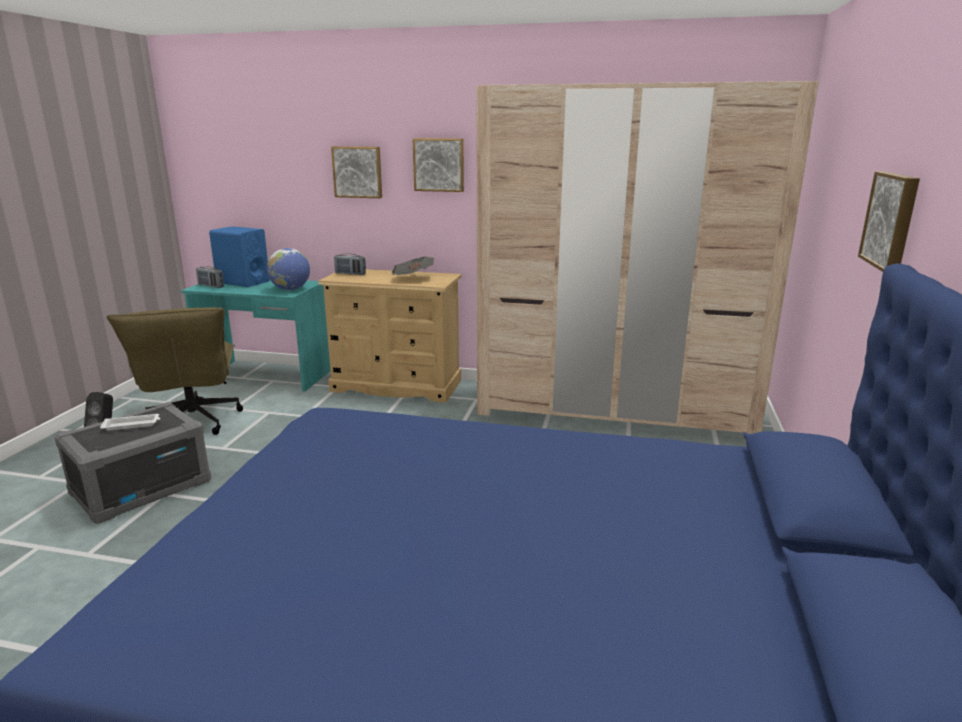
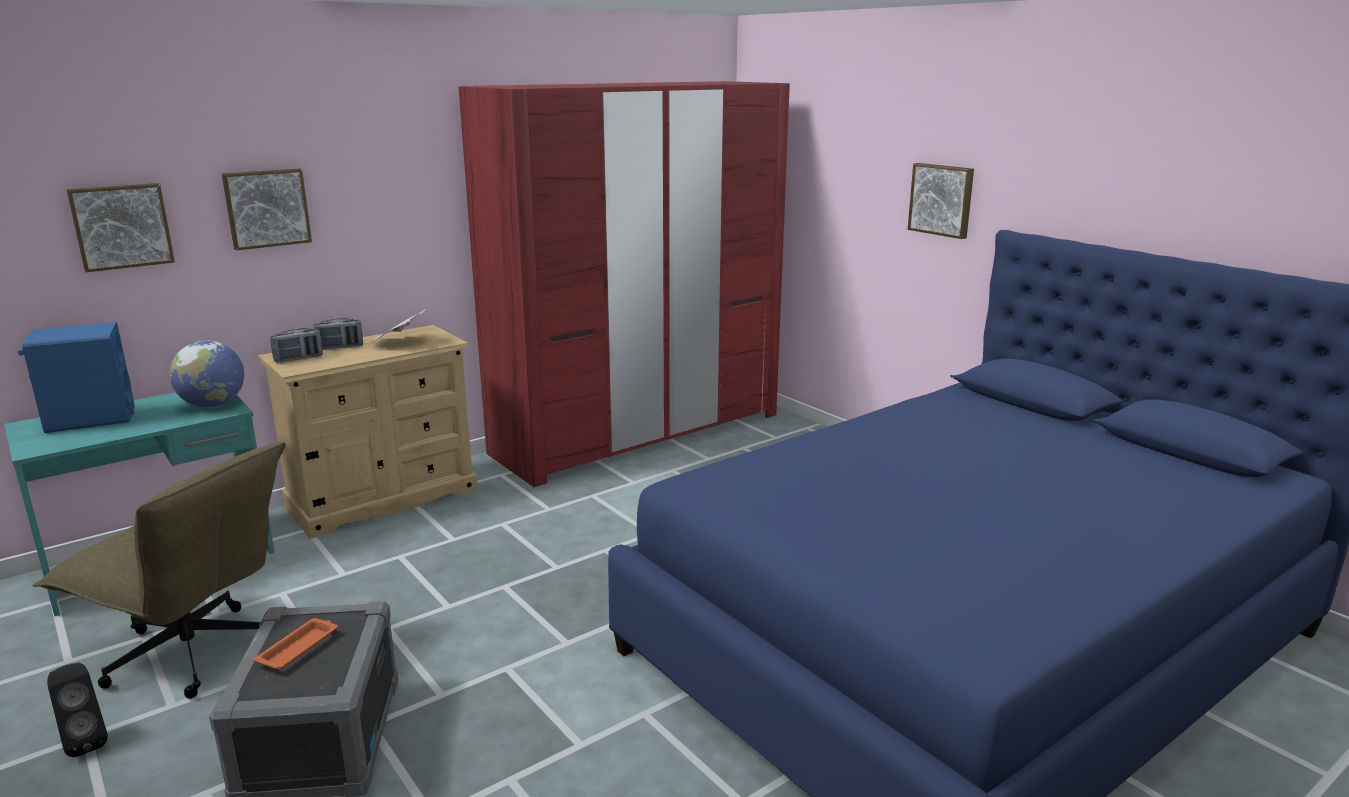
camera: 50 degrees left, 0 degrees up
white tray [100,414,161,430] -> orange tray [253,618,338,670]
radio [196,266,224,288] -> radio moved to [314,318,363,350]
picture [413,138,464,192] -> picture moved to [67,183,175,272]
beige wardrobe [476,81,819,440] -> red wardrobe [459,81,790,487]

